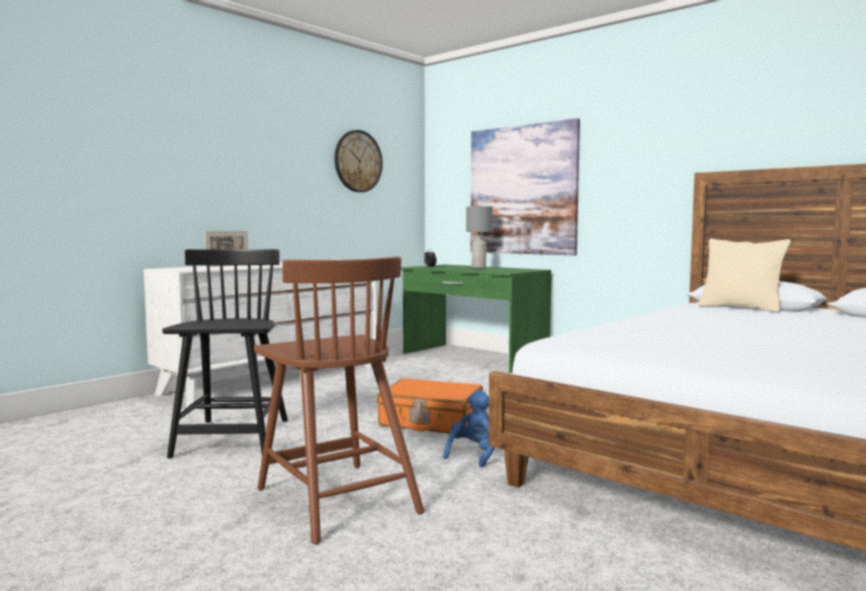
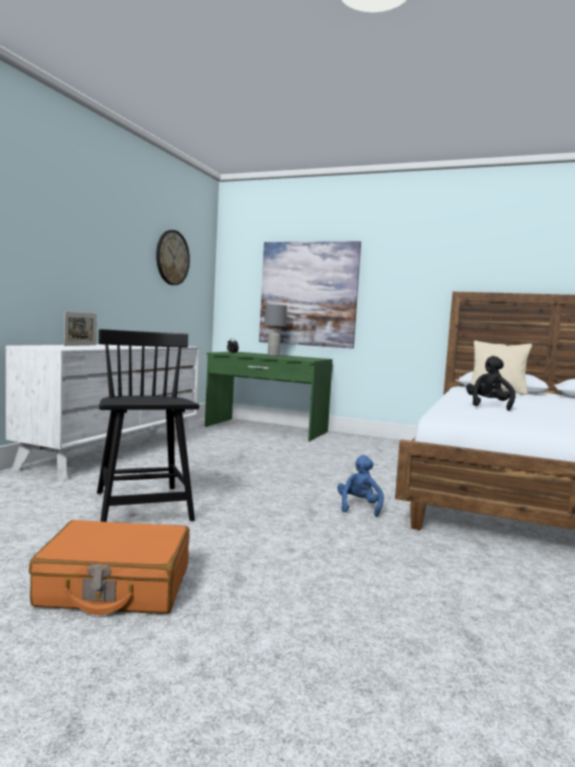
camera: 20 degrees left, 0 degrees up
brown chair [254,256,424,544] -> none
orange suitcase [377,378,483,434] -> orange suitcase moved to [29,520,190,615]
none -> black plush toy [466,356,516,411]

